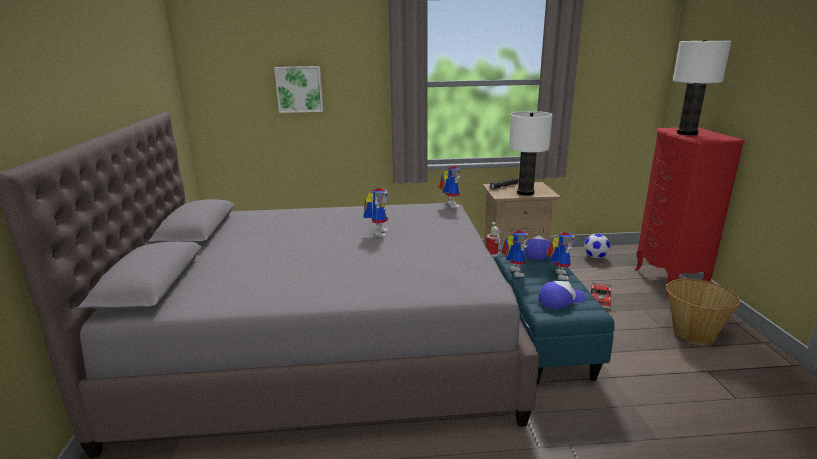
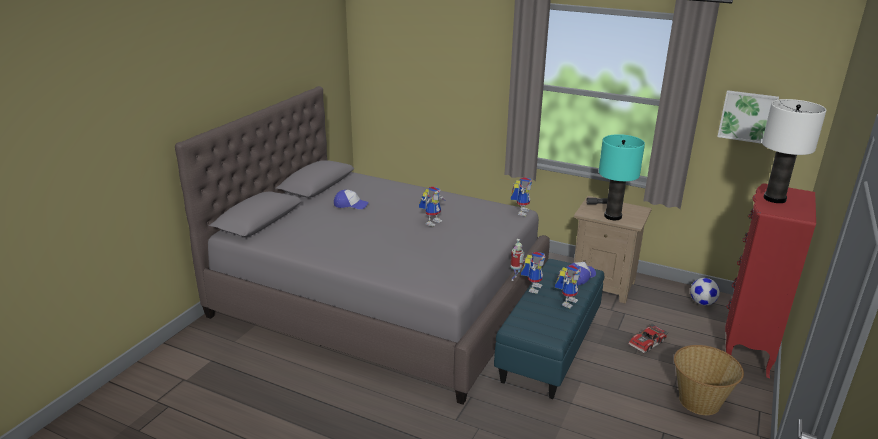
camera: 30 degrees right, 5 degrees up
picture [274,66,323,113] -> picture moved to [717,90,779,144]
white table lamp [509,111,552,196] -> turquoise table lamp [599,134,645,220]
cap [539,281,586,309] -> cap moved to [334,190,369,209]

